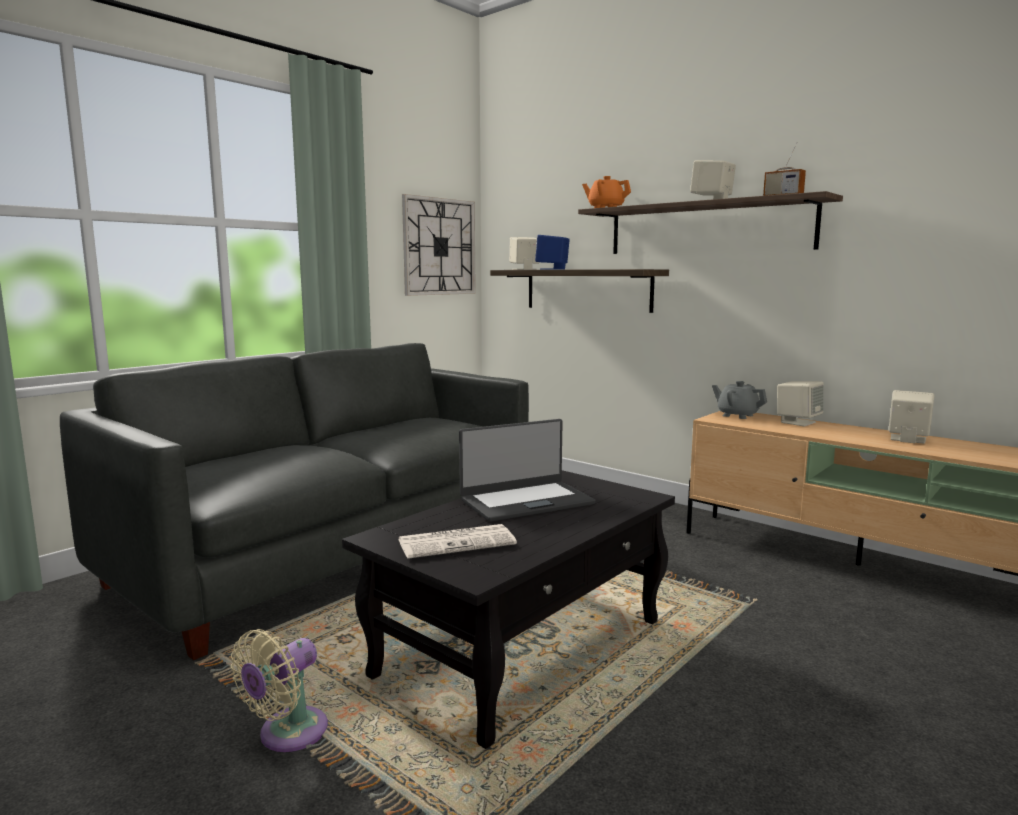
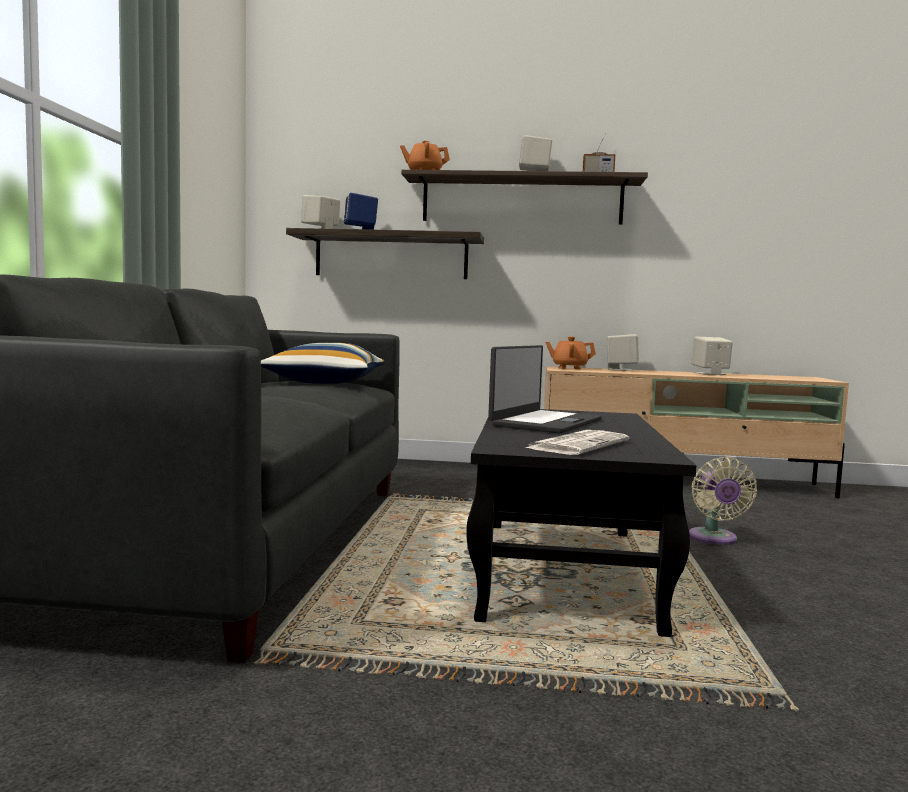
camera: 35 degrees left, 5 degrees down
beige fan [231,629,328,752] -> beige fan moved to [689,457,757,545]
wall clock [402,194,476,296] -> none
grey teapot [712,381,767,419] -> orange teapot [545,337,596,369]
none -> pillow [261,343,385,384]

